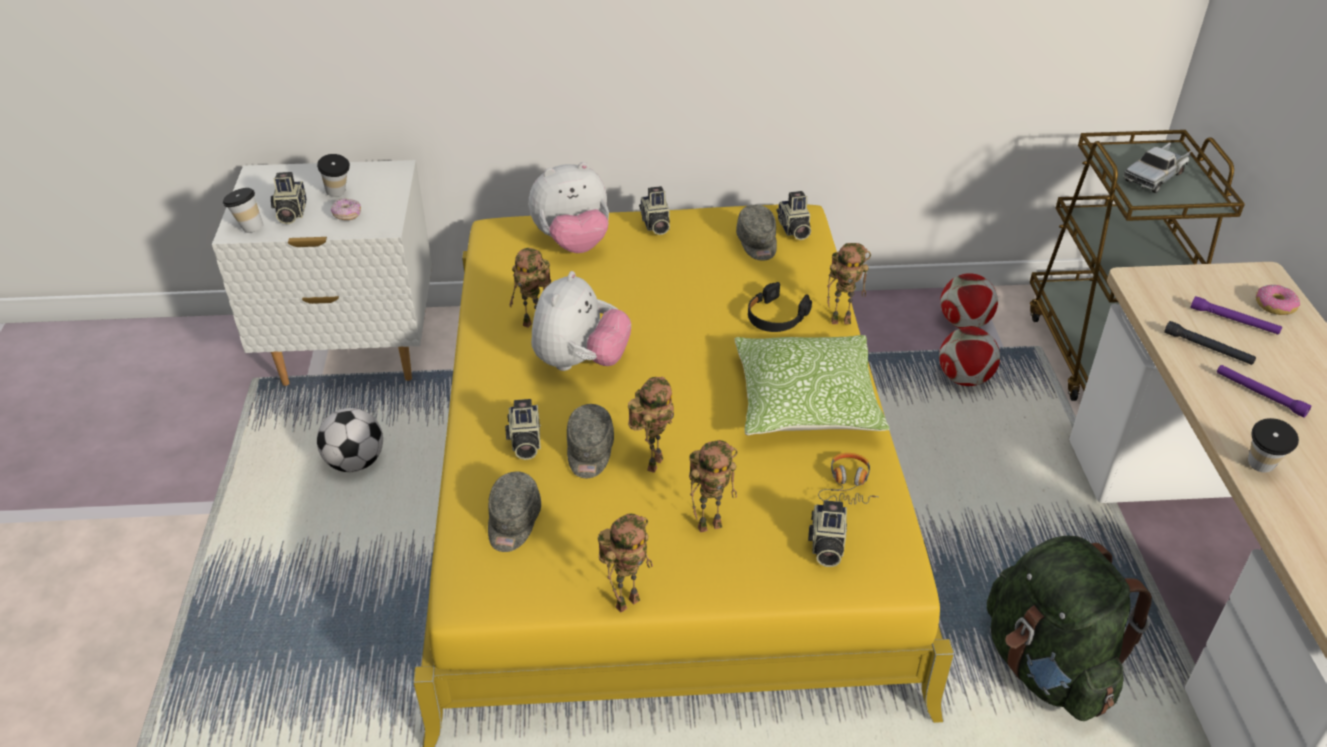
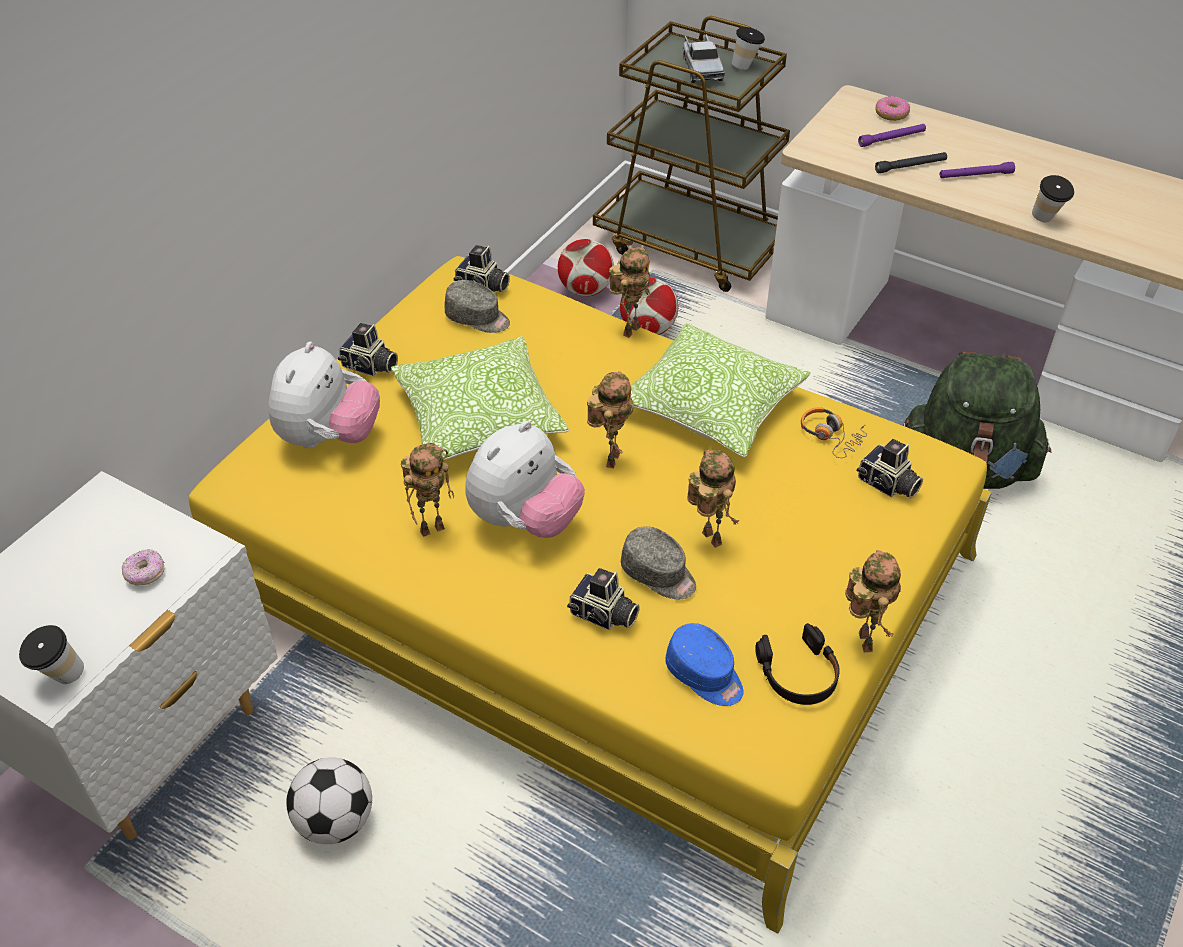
camera: 55 degrees left, 5 degrees up
camera [271,172,307,224] -> none
cup [317,154,350,197] -> cup moved to [732,27,765,70]
grey cap [488,472,541,552] -> blue cap [665,623,743,706]
plush toy [531,271,631,371] -> plush toy turned 75 degrees clockwise [465,421,585,538]
toy robot [689,440,738,533] -> toy robot moved to [587,371,633,469]
black headphones [748,282,812,332] -> black headphones moved to [755,623,840,705]
none -> pillow [391,336,569,460]

